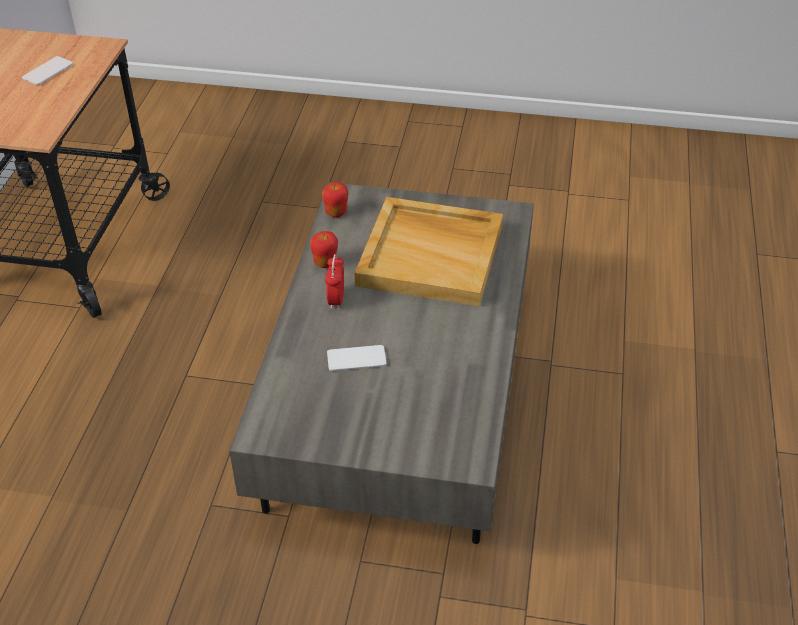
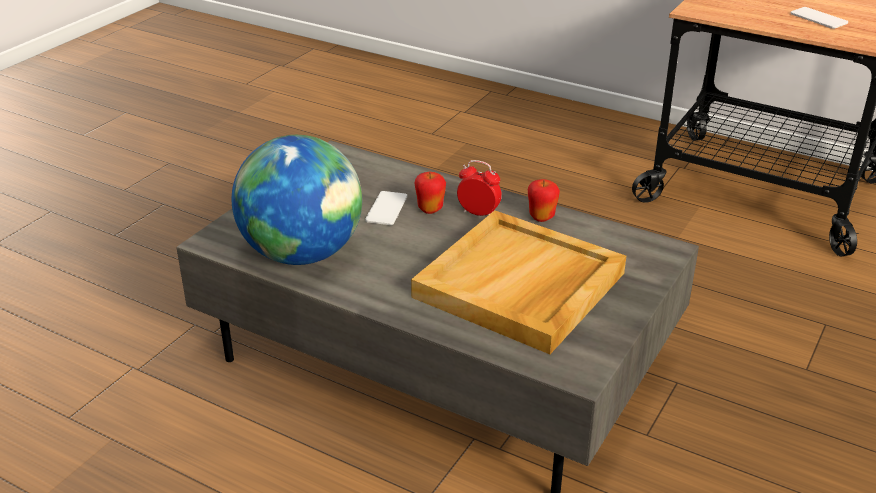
camera: 110 degrees right, 10 degrees down
apple [322,182,348,218] -> apple moved to [415,172,446,214]
none -> globe [232,135,362,265]

